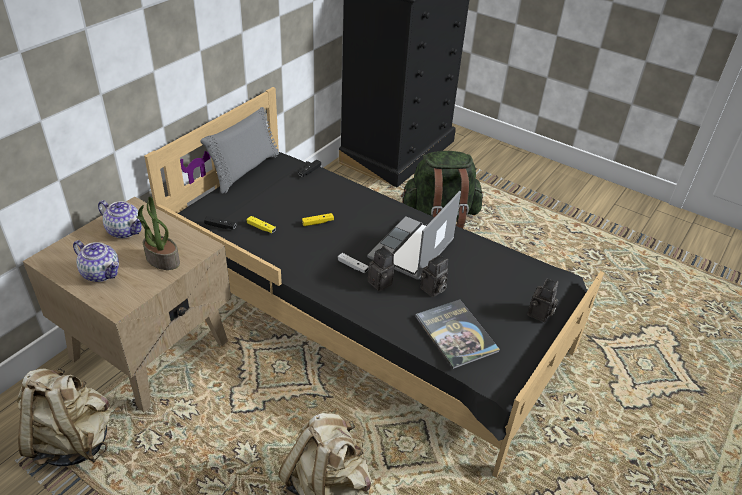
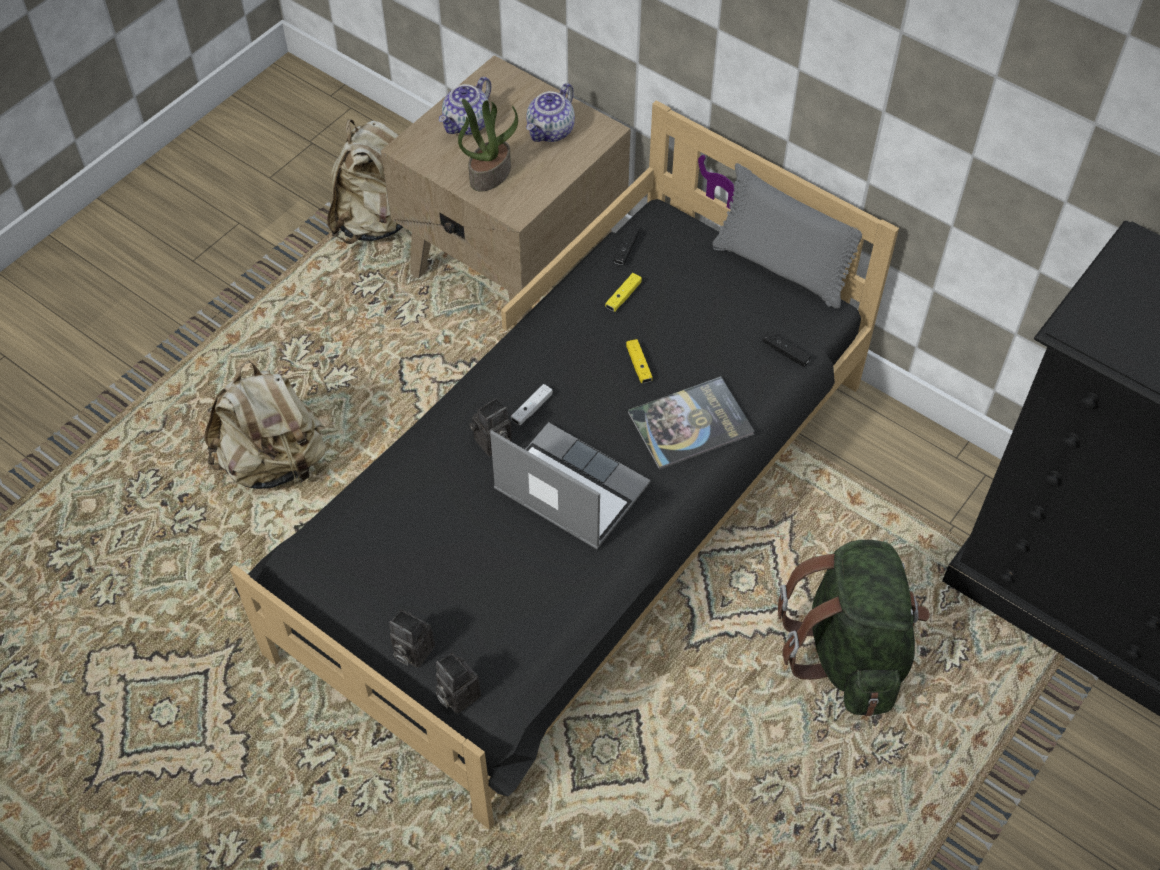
camera: 95 degrees right, 15 degrees up
book [415,299,500,369] -> book moved to [628,376,755,470]
camera [420,255,448,297] -> camera moved to [436,653,481,713]

